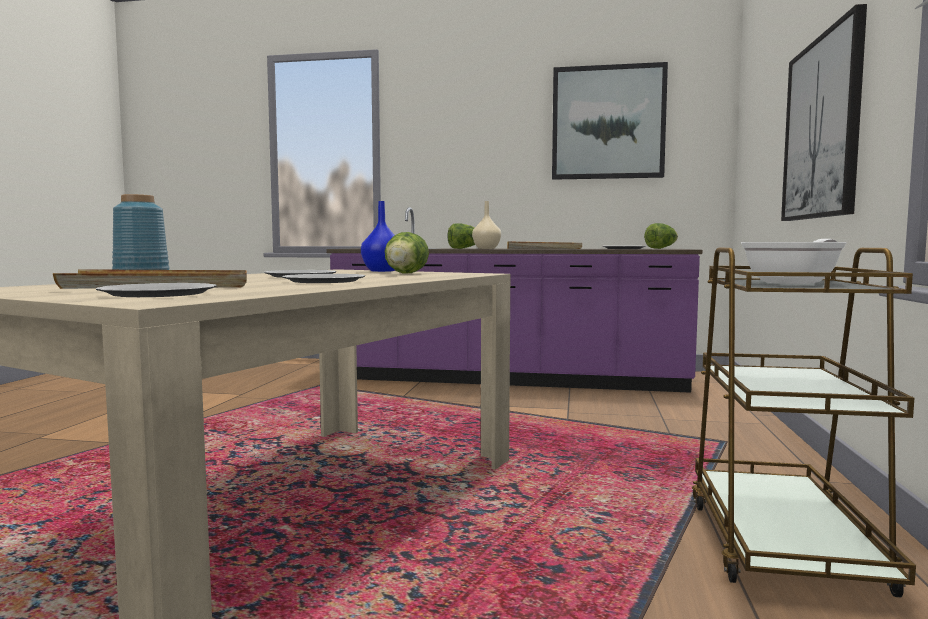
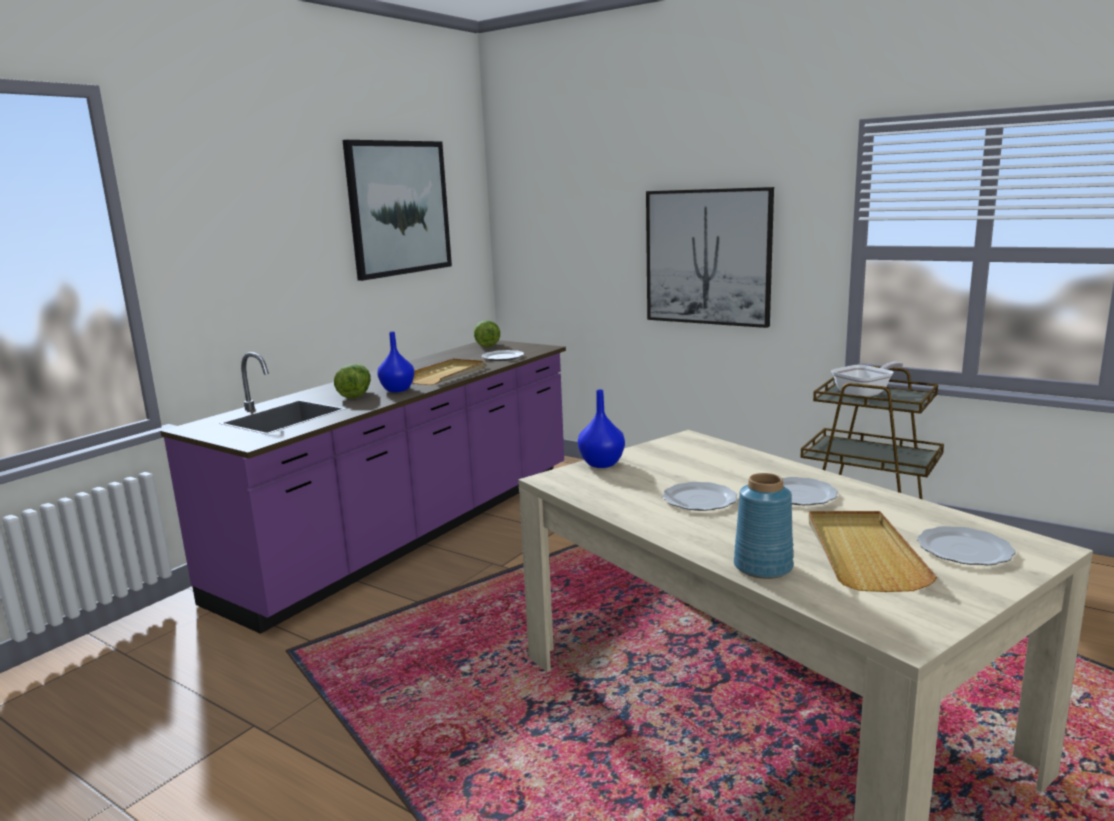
camera: 65 degrees left, 10 degrees up
lettuce [385,232,429,274] -> none
beige vase [472,201,501,249] -> blue vase [377,332,415,392]
frying pan [741,239,847,284] -> frying pan turned 75 degrees clockwise [831,362,903,397]

